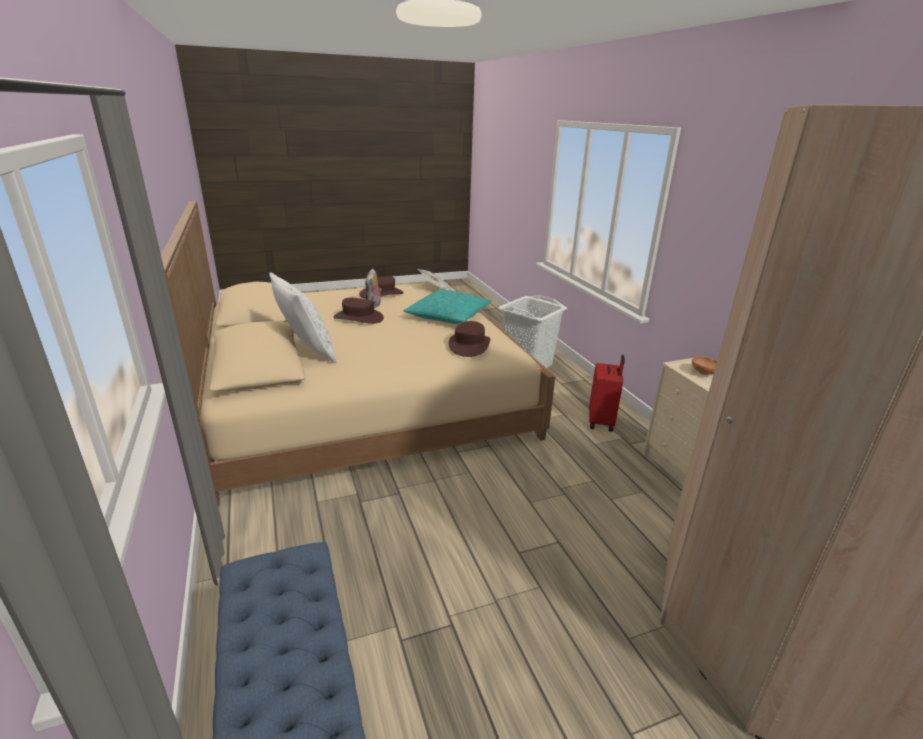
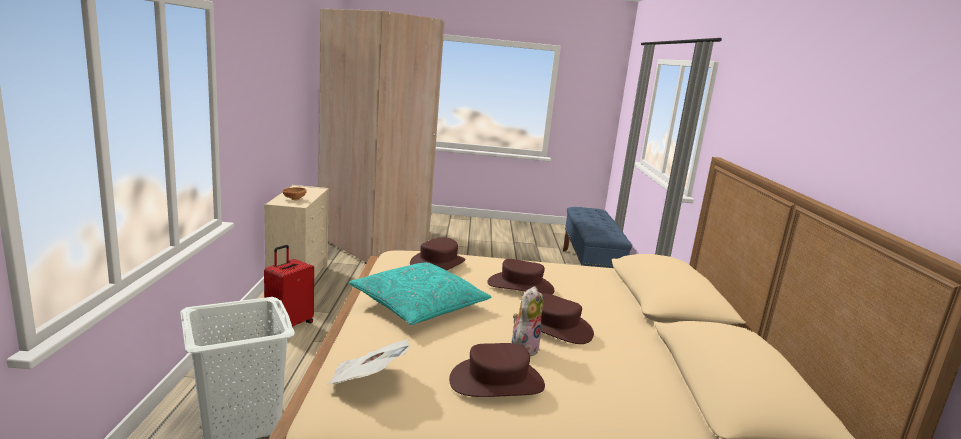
camera: 160 degrees left, 10 degrees down
white pillow [269,272,336,363] -> none
none -> brown hat [487,259,555,295]

